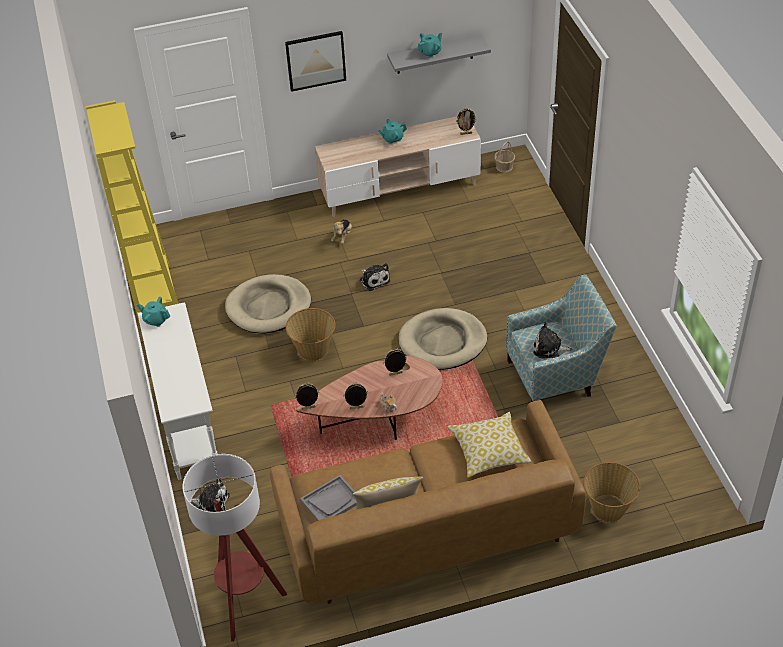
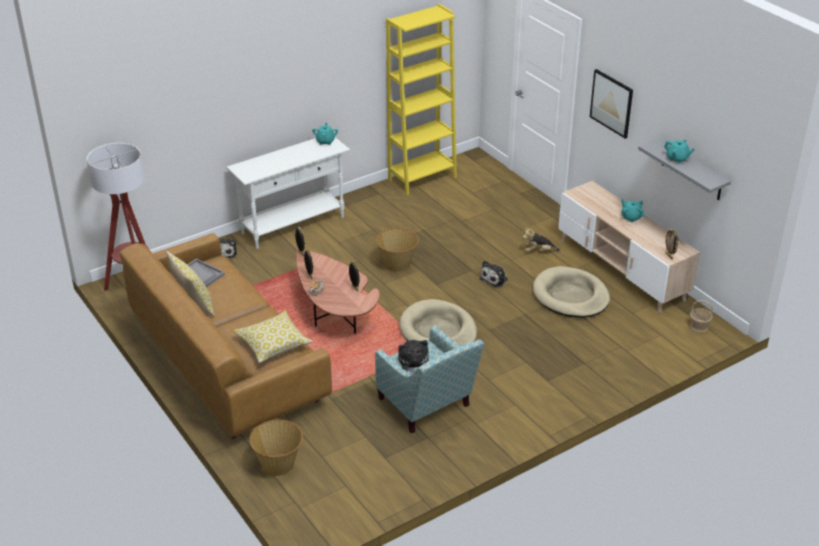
camera: 70 degrees right, 10 degrees down
beige dog bed [225,274,311,333] -> beige dog bed moved to [533,266,610,318]

